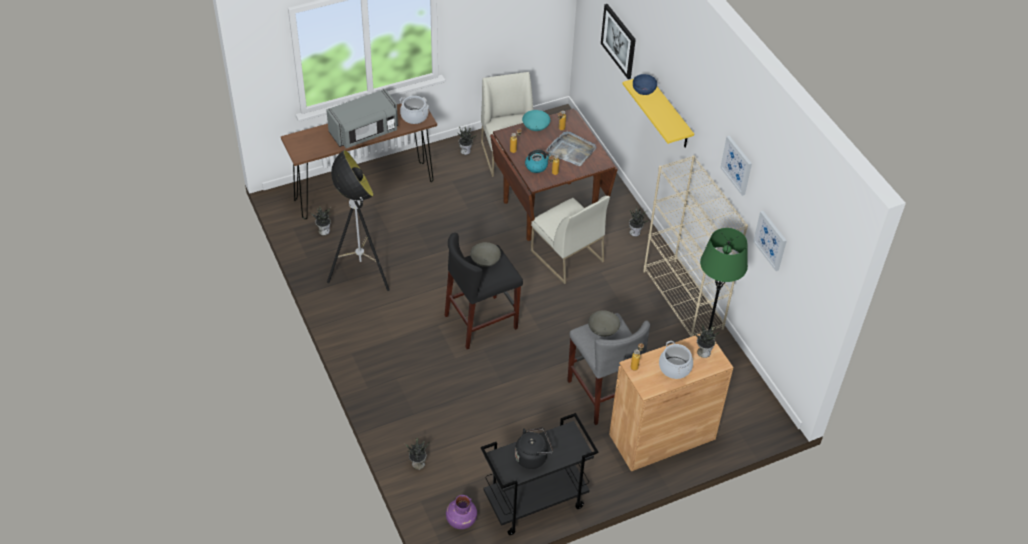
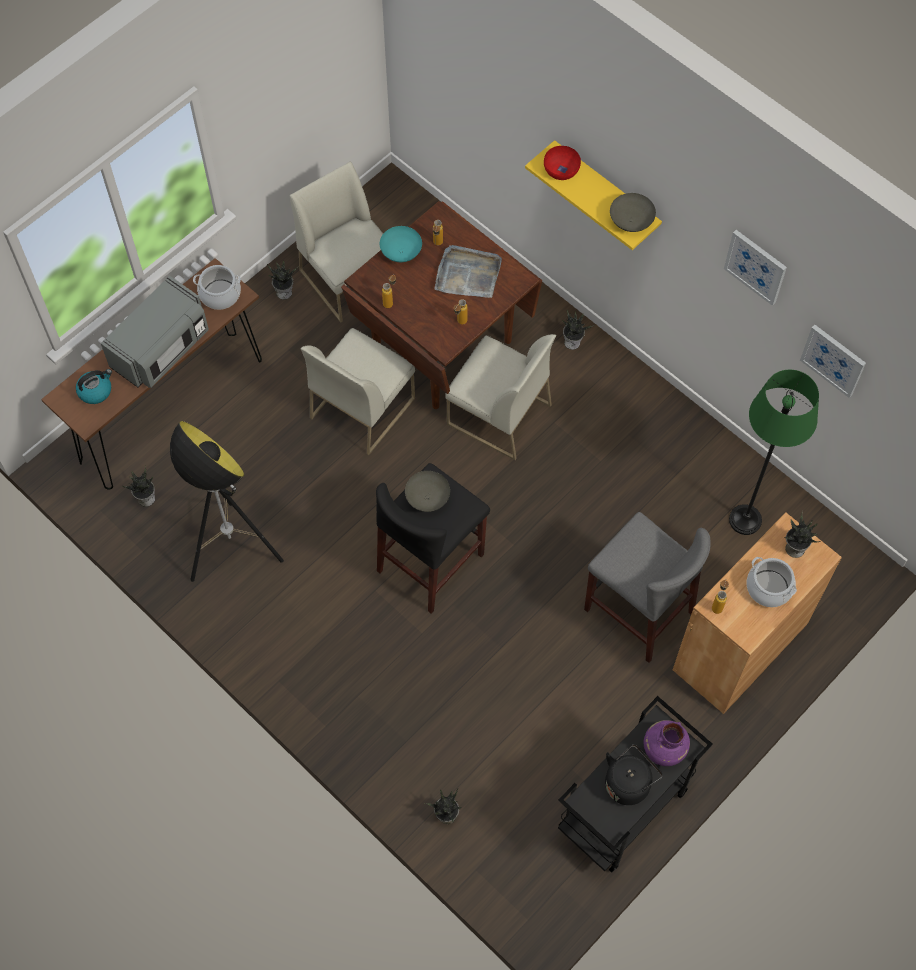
camera: 20 degrees left, 15 degrees up
purple vase [446,495,477,529] -> purple vase moved to [644,720,690,766]
kettle [525,150,551,173] -> kettle moved to [76,369,112,404]
grey bowl [588,311,620,337] -> grey bowl moved to [610,193,656,232]
picture [601,4,636,79] -> none
blue bowl [633,74,657,95] -> red bowl [544,146,581,180]
beige bookcase [643,155,748,337] -> none
none -> white chair [301,328,415,455]

